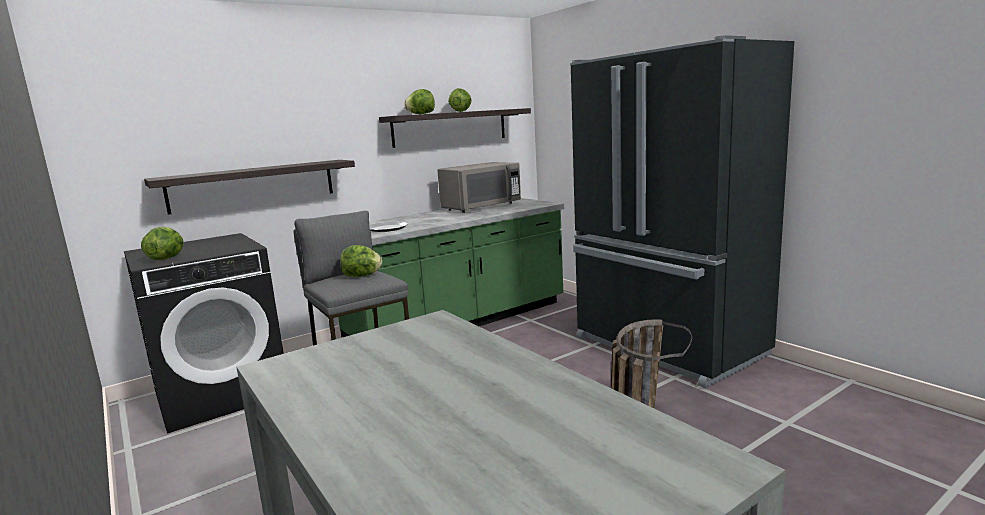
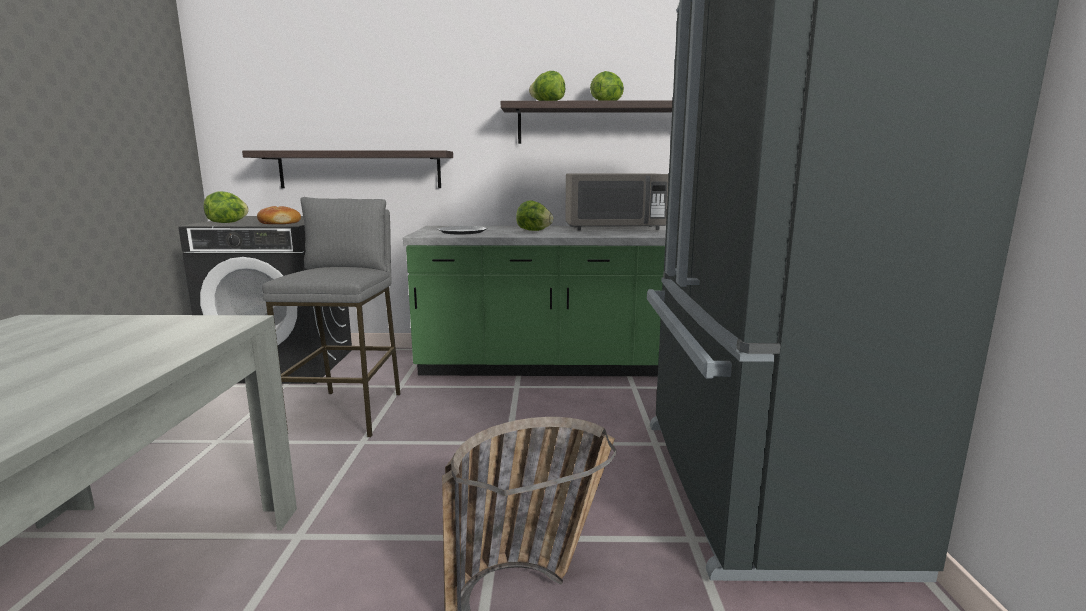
camera: 35 degrees right, 0 degrees up
lettuce [340,245,382,277] -> lettuce moved to [516,201,553,231]
none -> bread [257,206,301,224]

